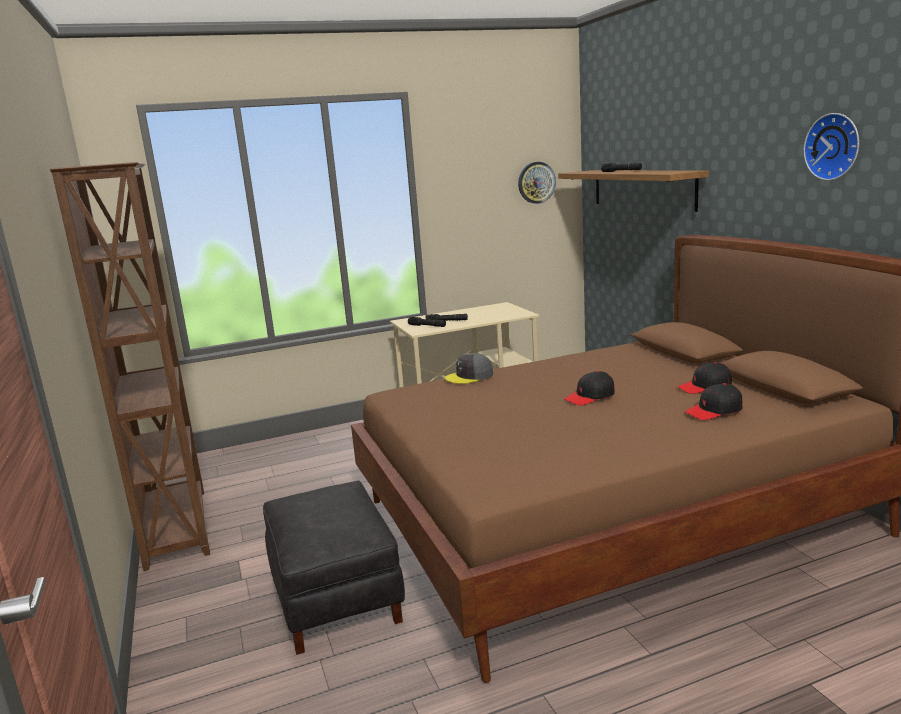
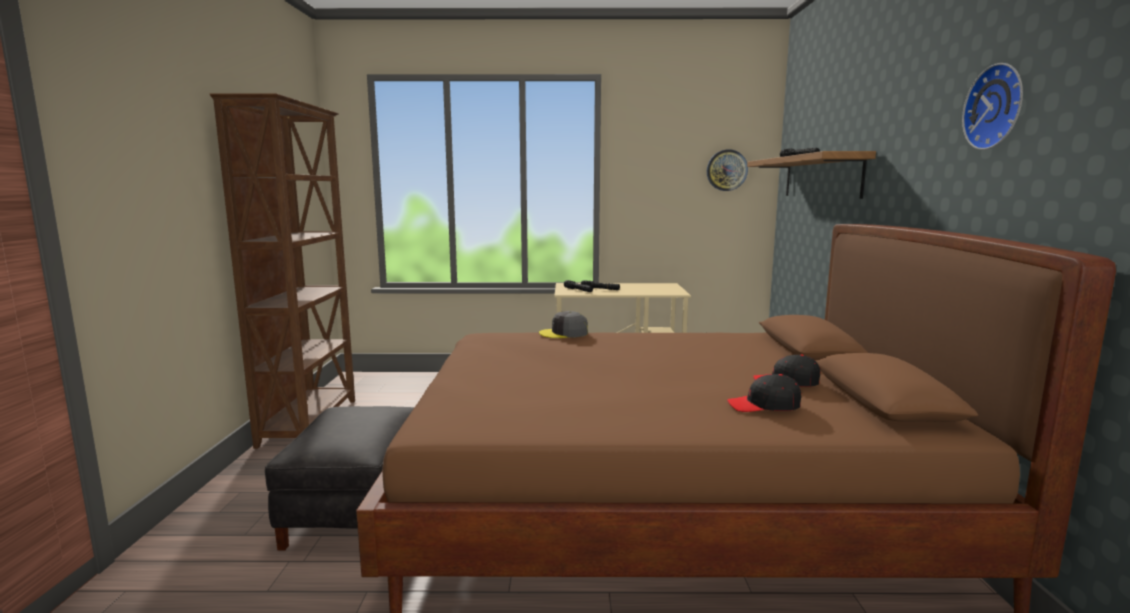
camera: 20 degrees right, 5 degrees down
black cap [564,371,615,406] -> none

